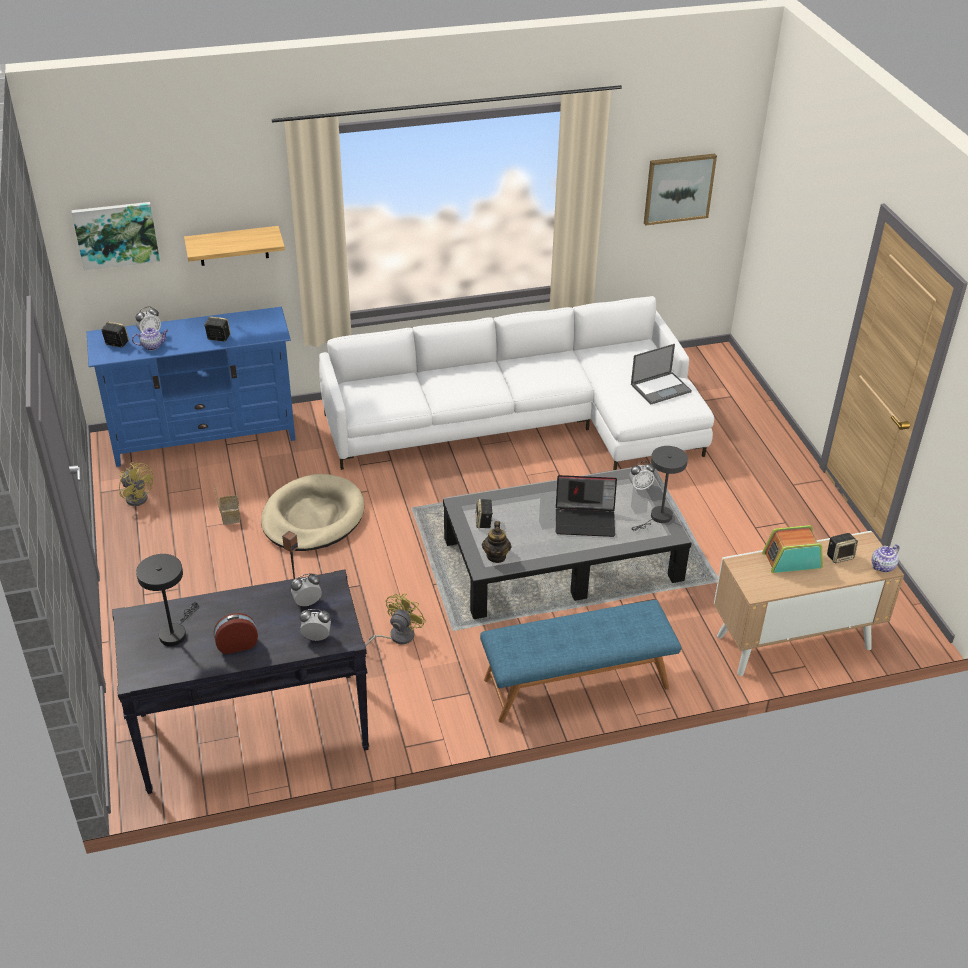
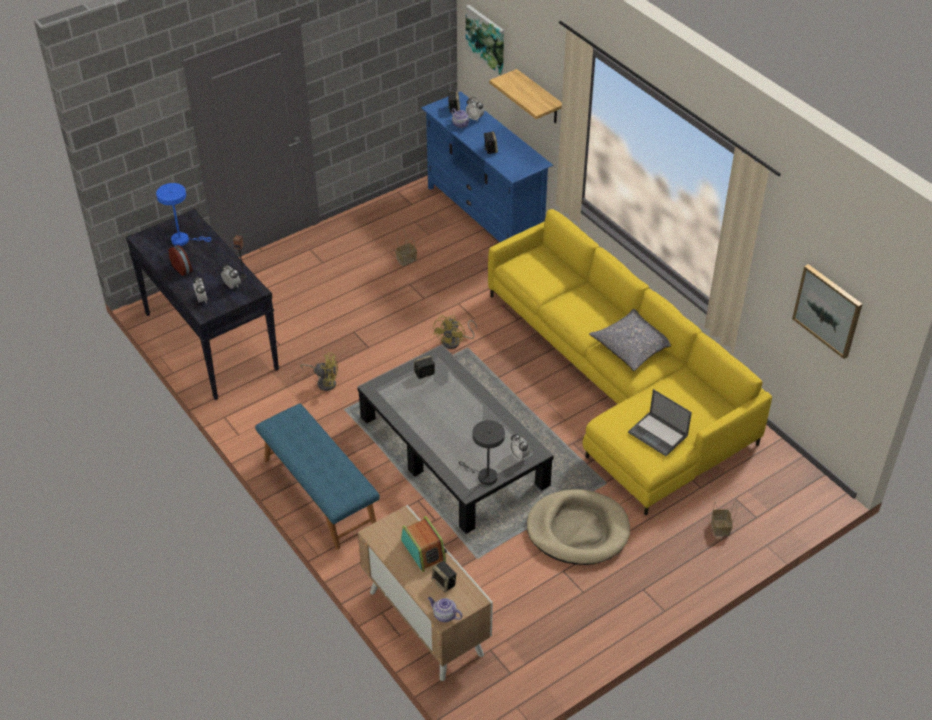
camera: 70 degrees right, 5 degrees up
yellow fan [119,462,154,506] -> yellow fan moved to [433,315,477,349]
black table lamp [136,554,199,646] -> blue table lamp [156,183,211,246]
beige dog bed [261,474,364,551] -> beige dog bed moved to [527,489,630,565]
white sofa [319,296,714,470] -> yellow sofa [488,209,772,515]
teapot [482,521,511,563] -> none
laptop [555,475,617,537] -> none
none -> grey pillow [589,309,671,371]
none -> basket [711,501,737,537]

